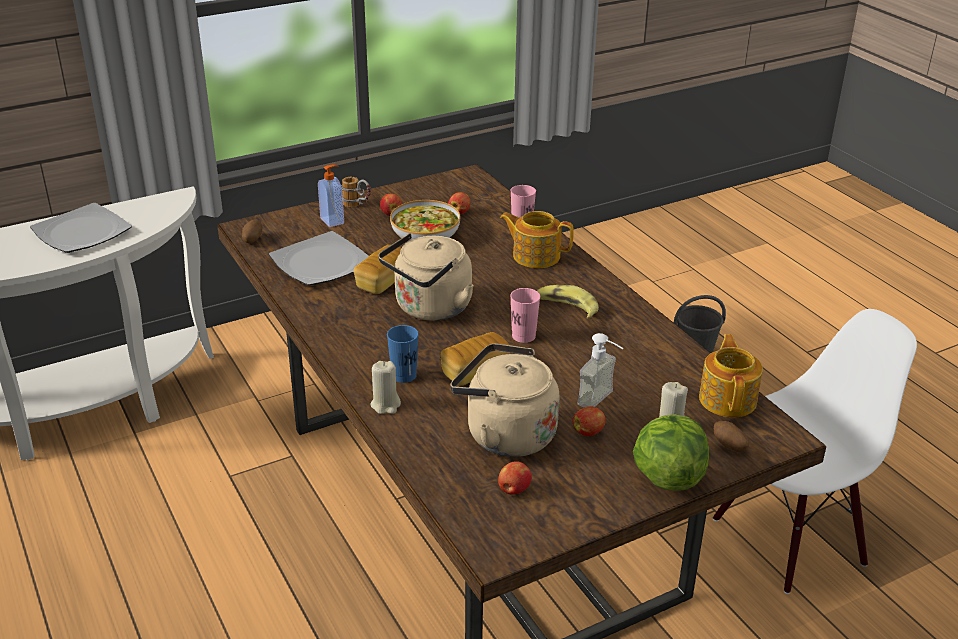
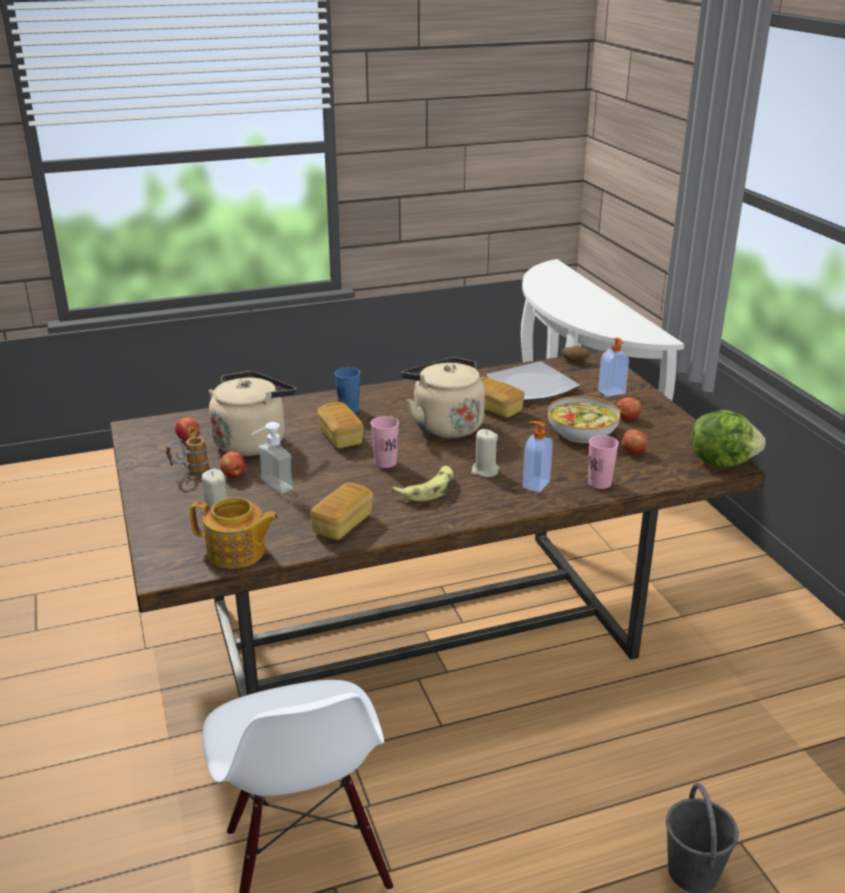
camera: 100 degrees right, 5 degrees down
plate [30,203,132,253] -> none
mug [342,177,371,207] -> mug moved to [166,437,209,472]
beige candle [370,361,401,414] -> beige candle moved to [471,429,499,477]
teapot [500,211,574,268] -> soap dispenser [522,421,553,492]
lettuce [633,414,709,491] -> lettuce moved to [691,410,766,467]
potato [714,421,749,453] -> none
none -> bread [310,483,373,540]

